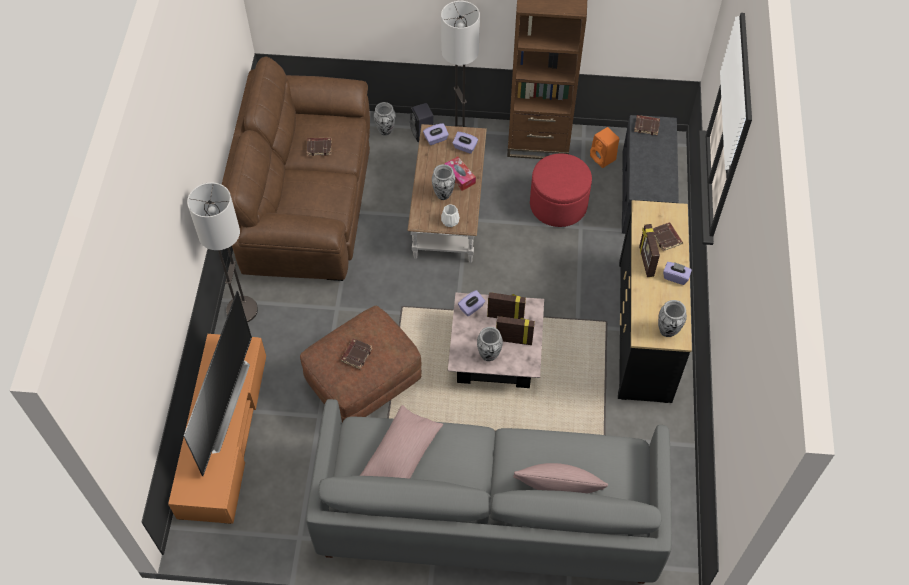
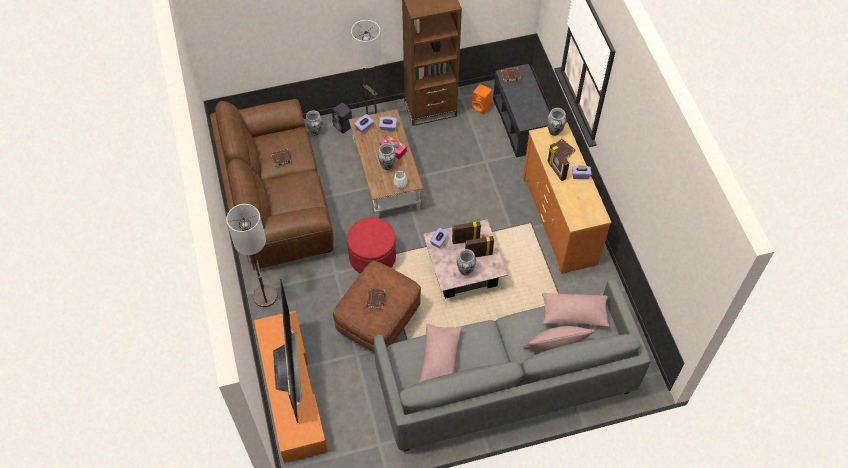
camera: 20 degrees left, 0 degrees up
red ottoman [530,153,592,227] -> red ottoman moved to [347,217,396,274]
black dresser [618,200,692,403] -> orange dresser [523,122,612,274]
vase [658,300,687,337] -> vase moved to [547,108,566,136]
none -> pink pillow [542,293,609,327]

